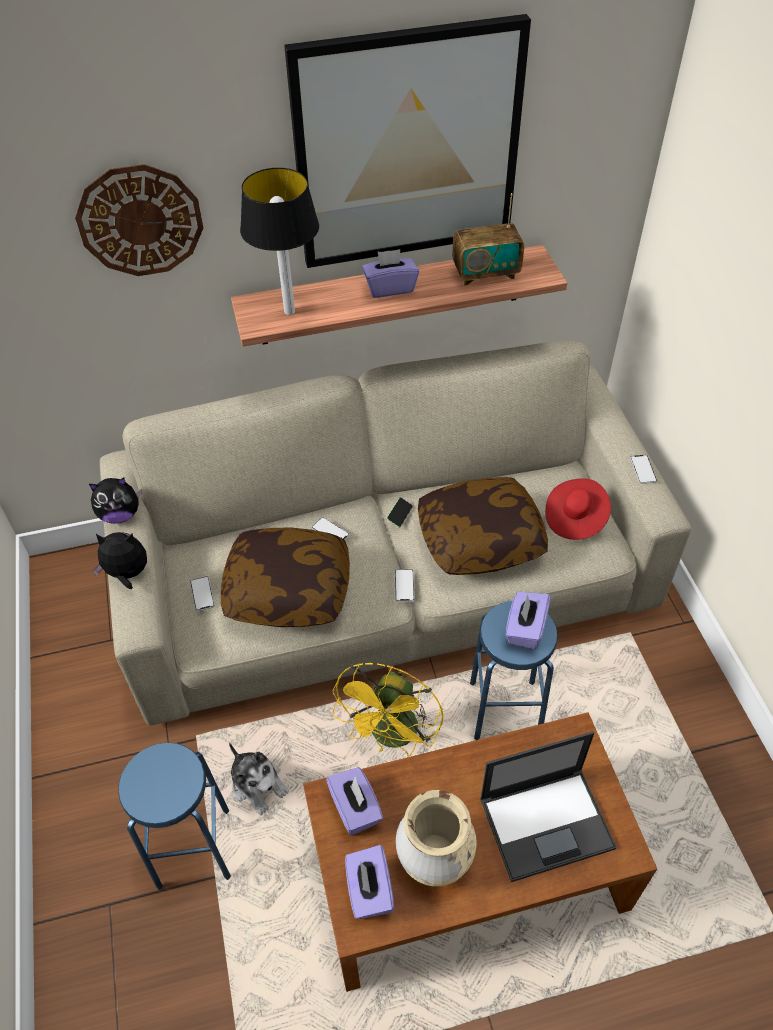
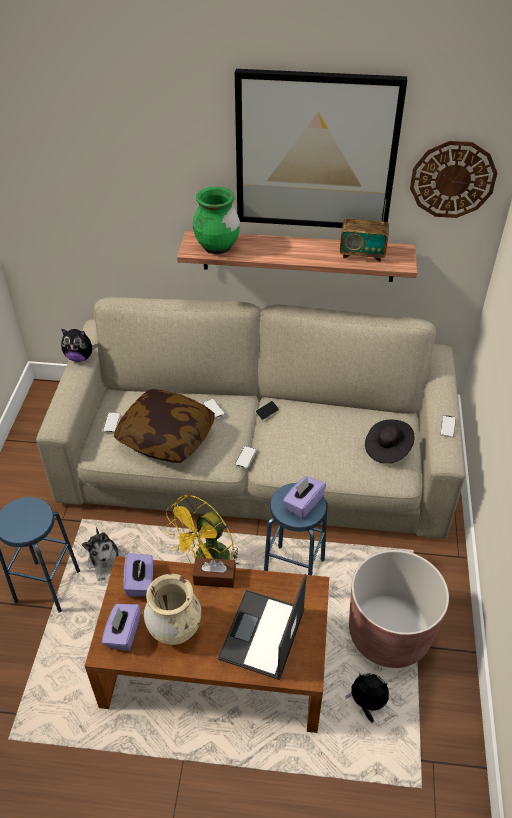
camera: 20 degrees right, 5 degrees down
wall clock [75,164,203,276] -> wall clock moved to [410,141,497,218]
plush toy [92,532,147,589] -> plush toy moved to [346,673,389,723]
table lamp [240,168,319,315] -> green vase [193,187,240,254]
purple tissue box [362,249,419,298] -> none
pillow [418,477,548,575] -> none
laptop [480,731,617,882] -> laptop turned 105 degrees clockwise [218,574,307,680]
red hat [545,478,611,540] -> black hat [365,420,414,464]
none -> brown tissue box [193,558,236,588]
none -> brown planter [349,550,449,668]

